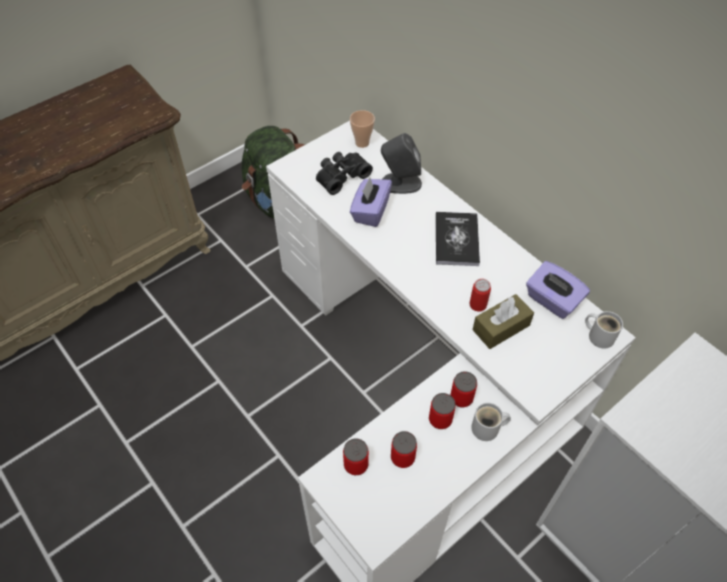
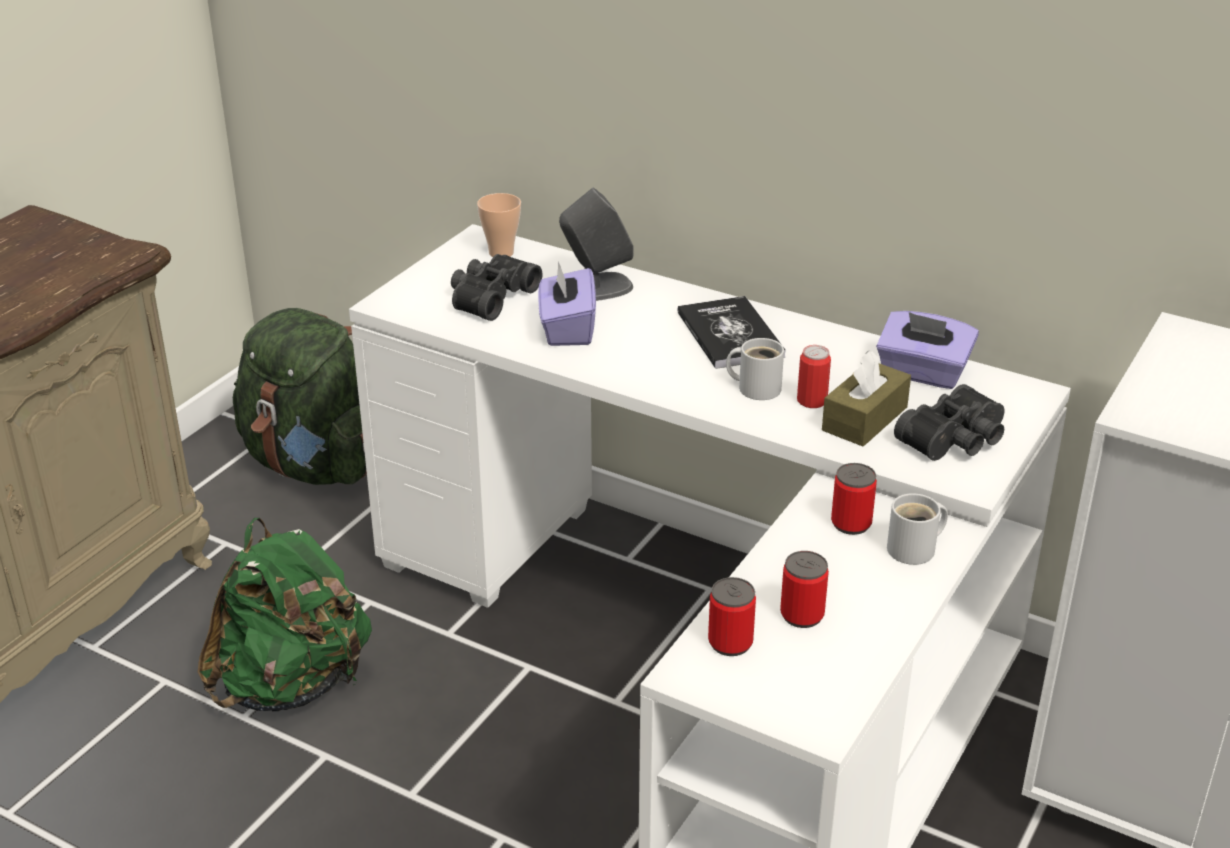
camera: 20 degrees left, 20 degrees down
can [429,393,456,429] -> none
white mug [585,311,623,349] -> white mug moved to [726,338,784,400]
none -> green backpack [198,518,372,712]
none -> black binoculars [894,384,1005,461]

